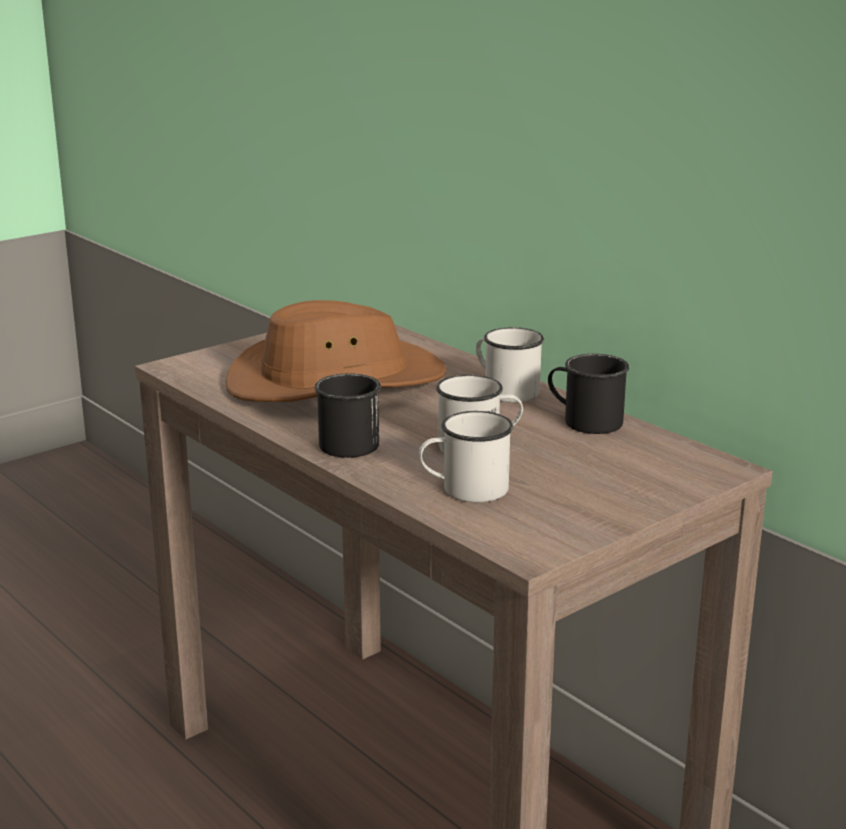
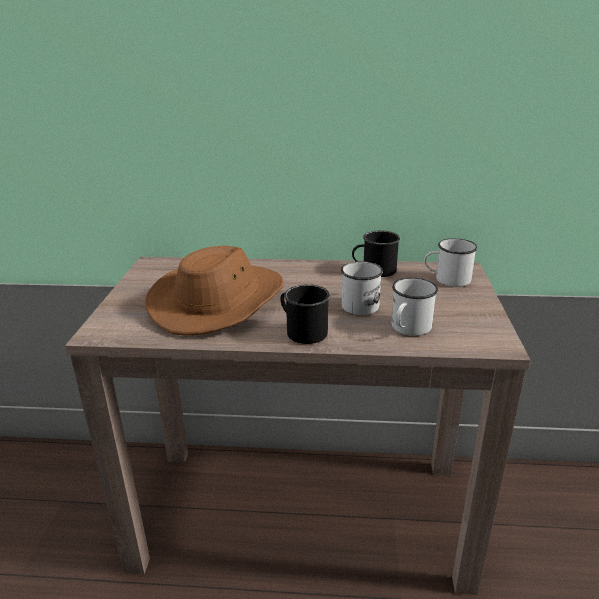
camera: 45 degrees left, 5 degrees up
white mug [476,327,544,403] -> white mug moved to [424,238,478,287]

